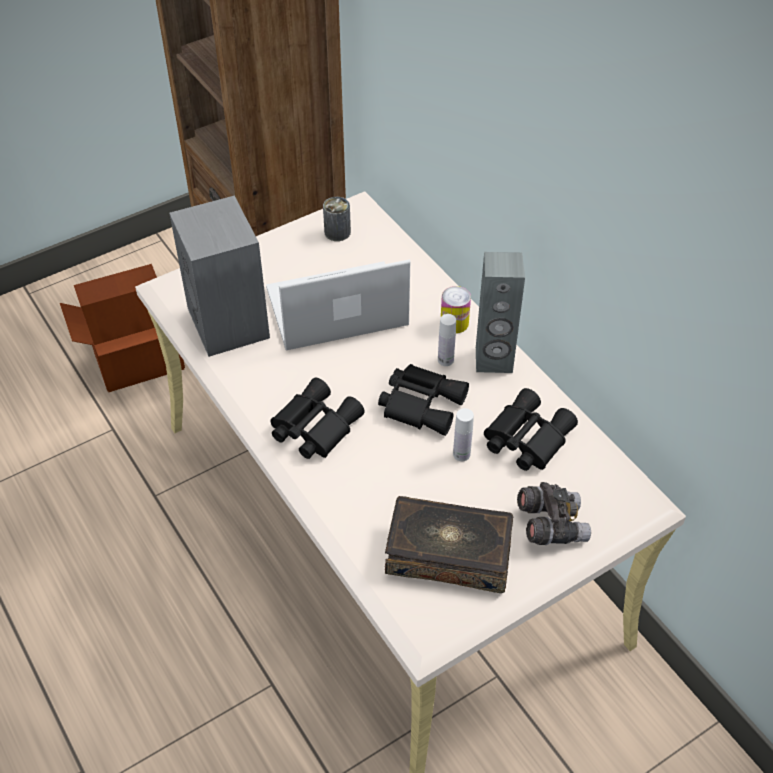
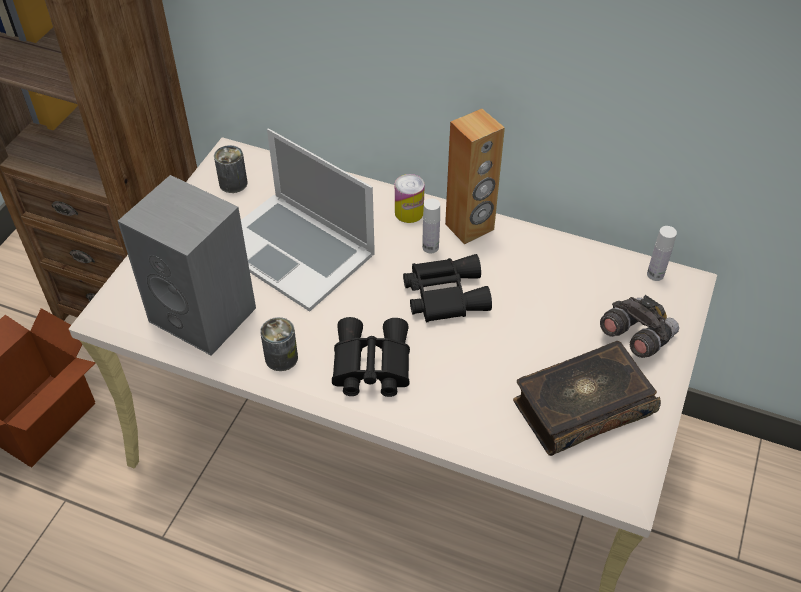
camera: 35 degrees left, 0 degrees up
laptop [266,259,410,350] -> laptop turned 90 degrees counterclockwise [241,128,375,312]
white bottle [453,408,474,461] -> white bottle moved to [647,226,677,281]
grey speaker [476,252,525,373] -> brown speaker [445,108,505,244]
black binoculars [484,388,578,471] -> none
none -> can [260,317,298,371]

